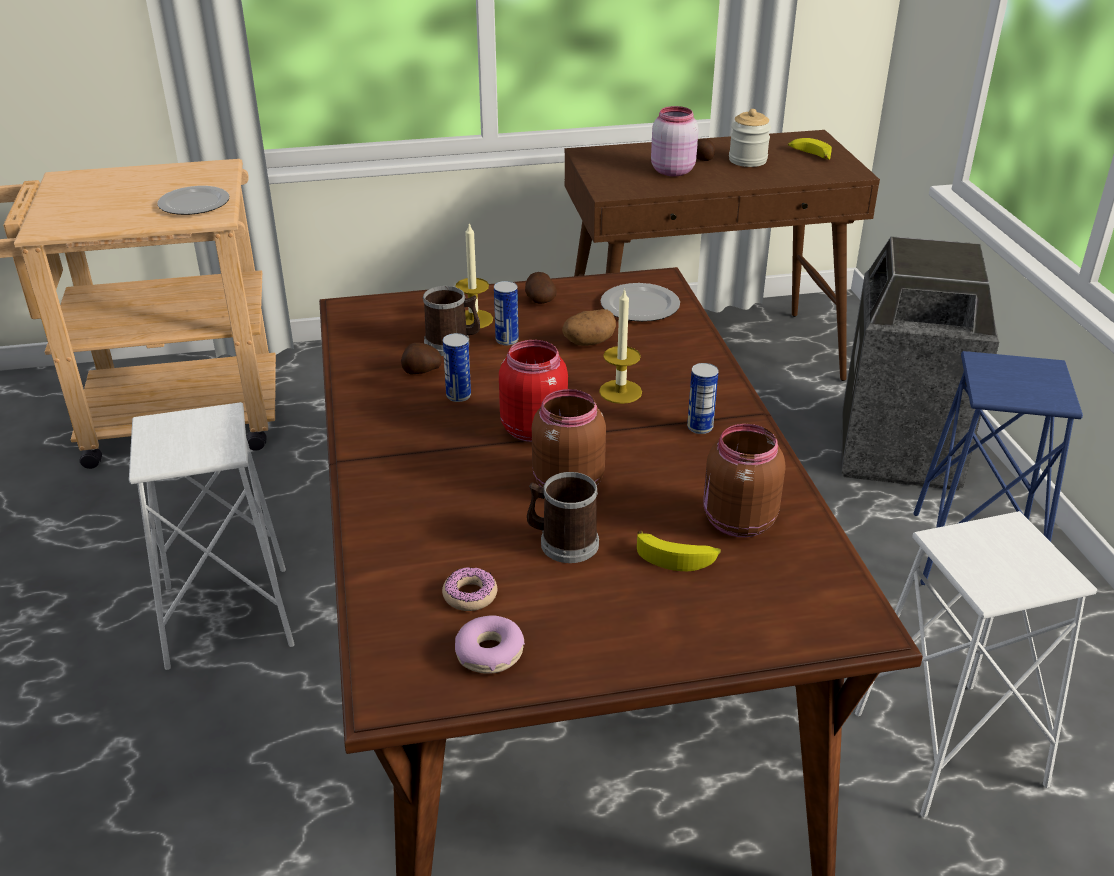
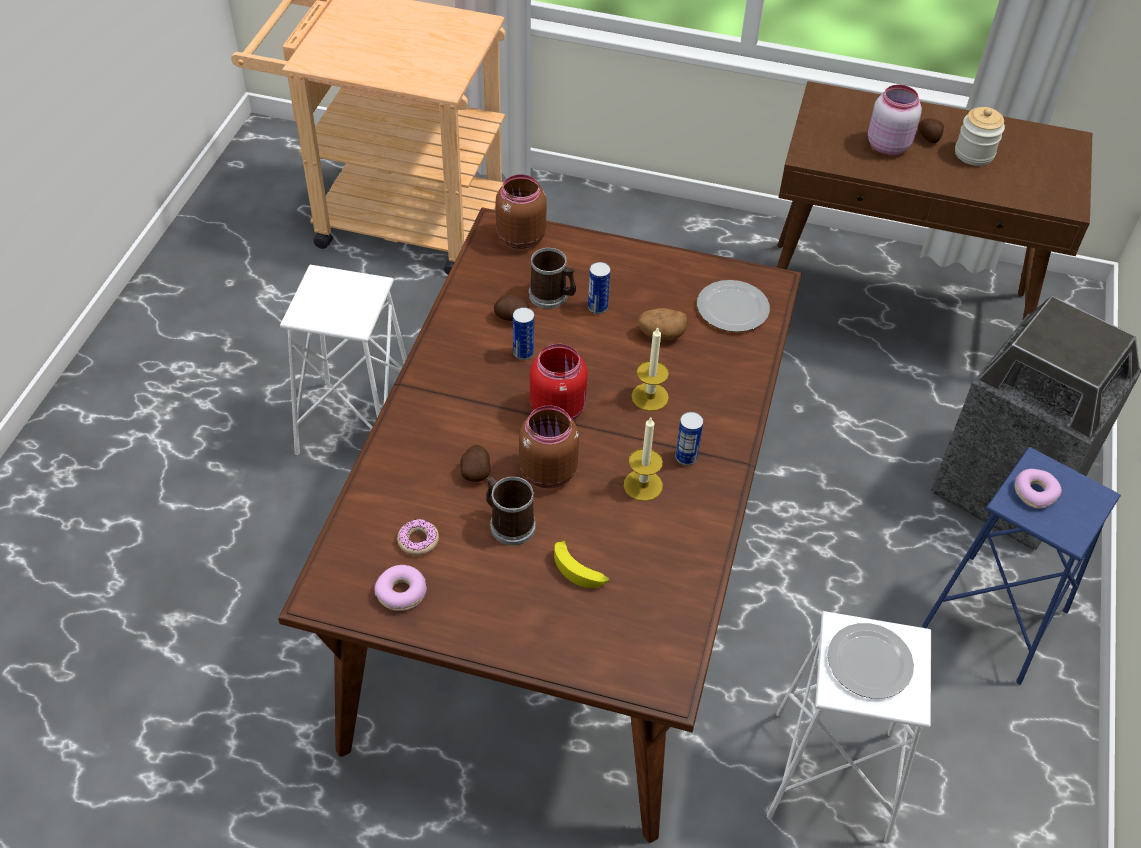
camera: 25 degrees right, 15 degrees up
plate [157,186,229,215] -> plate moved to [828,623,914,699]
candle [455,222,493,328] -> candle moved to [624,417,663,501]
potato [525,272,557,304] -> potato moved to [460,445,491,482]
brown jar [703,424,786,537] -> brown jar moved to [496,174,547,249]
banana [788,138,832,159] -> none
none -> donut [1015,469,1062,509]

